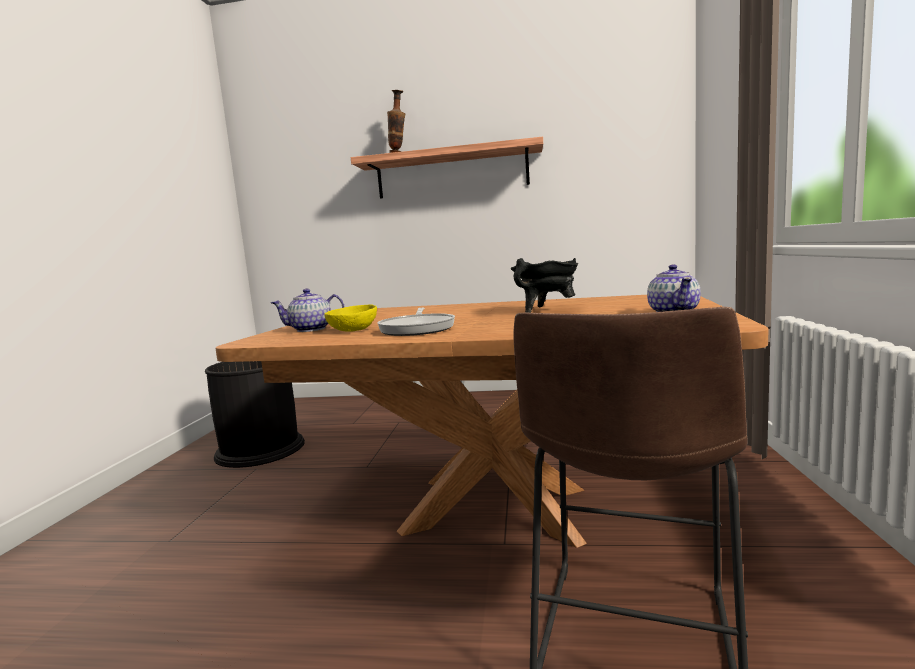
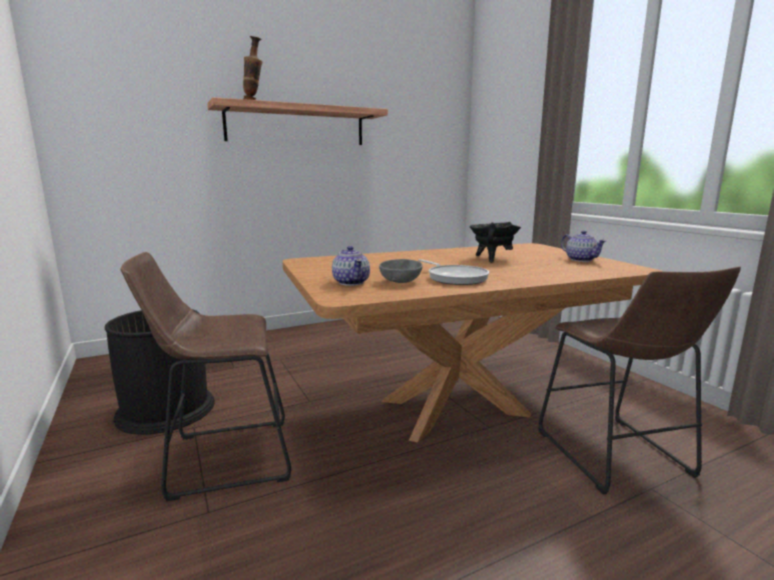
camera: 35 degrees left, 5 degrees up
teapot [271,289,344,332] -> teapot turned 60 degrees counterclockwise [332,246,370,286]
yellow bowl [324,304,377,332] -> grey bowl [379,259,423,283]
none -> brown stool [121,252,291,502]

